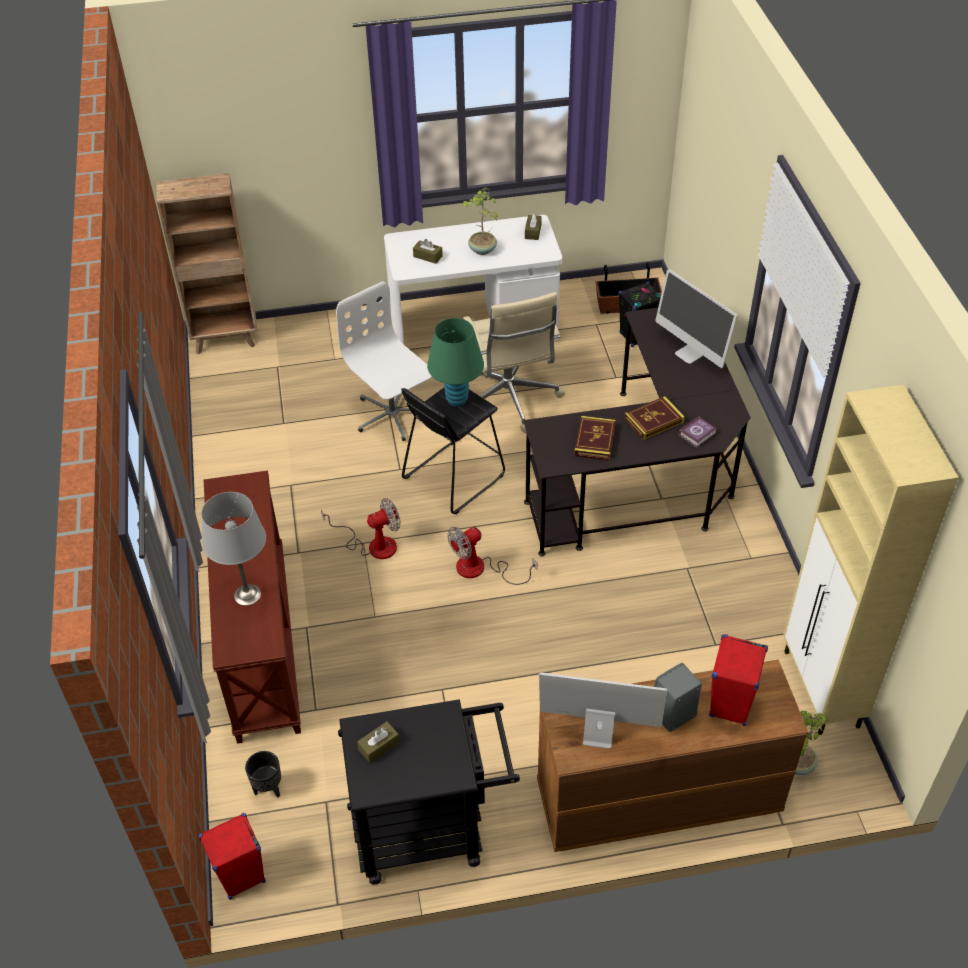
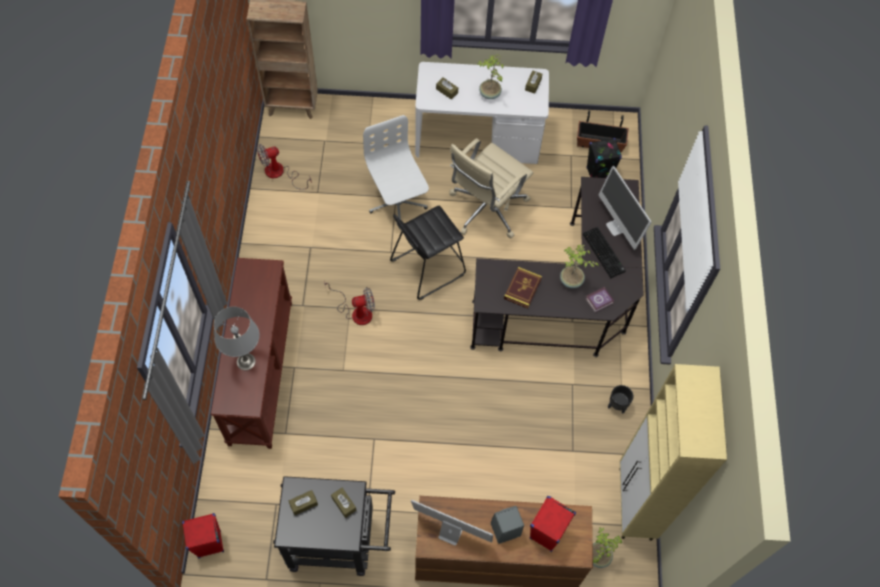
camera: 10 degrees right, 15 degrees up
black planter [245,751,281,798] -> black planter moved to [608,385,633,413]
green table lamp [427,318,484,407] -> none
fan [447,527,537,585] -> fan moved to [257,144,312,190]
beige office chair [463,292,565,433] -> beige office chair turned 45 degrees clockwise [449,138,533,239]
book [624,396,685,440] -> potted plant [560,245,599,288]
none -> brown tissue box [331,488,356,518]
none -> keyboard [583,227,626,278]

